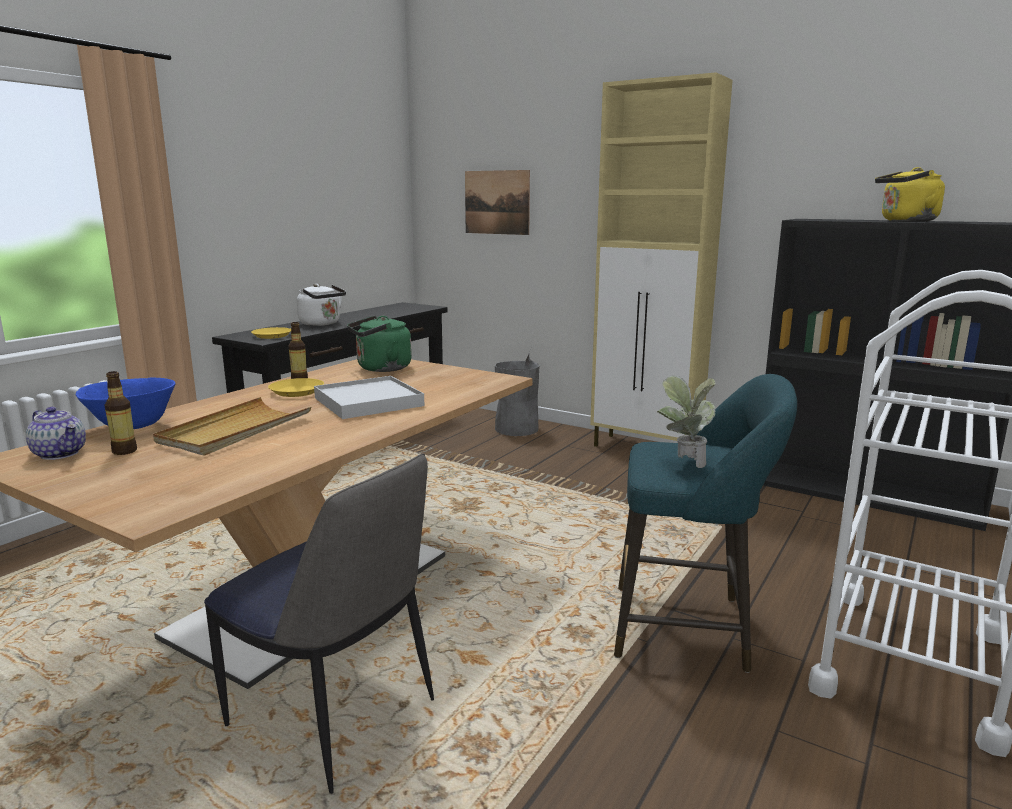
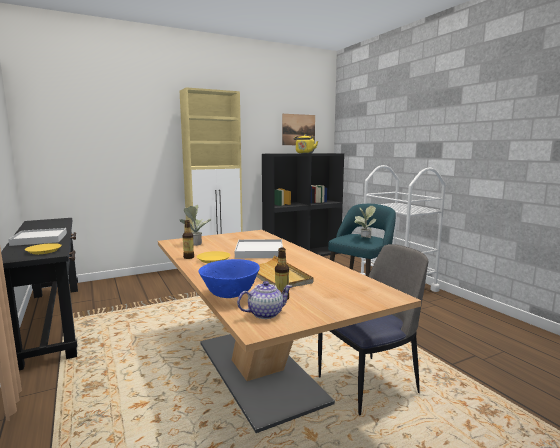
camera: 60 degrees left, 5 degrees down
white kettle [297,284,346,326] -> white tray [8,228,67,246]
green kettle [347,315,412,372] -> potted plant [179,205,211,246]
picture [465,170,530,235] -> picture moved to [282,114,315,145]
grey trash can [495,352,540,436] -> none

